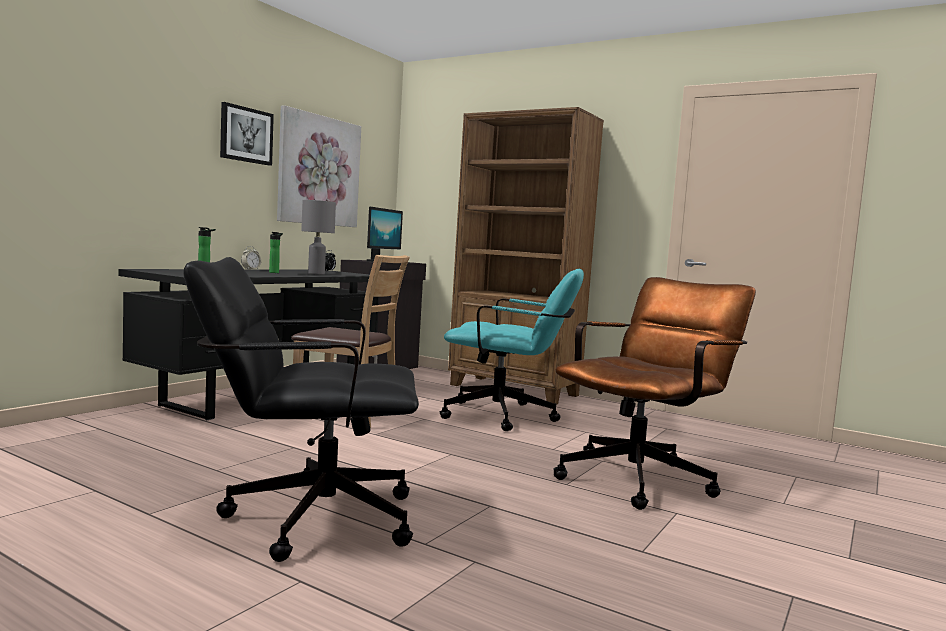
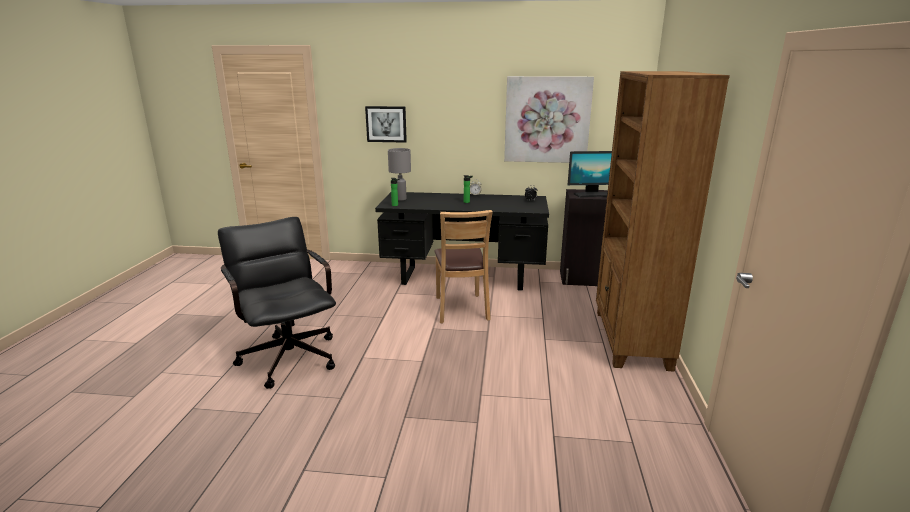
camera: 65 degrees right, 15 degrees up
picture [220,102,274,166] -> picture moved to [365,106,407,143]
grey table lamp [301,200,336,275] -> grey table lamp moved to [388,148,411,200]
turquoise office chair [439,269,584,431] -> none
brown office chair [554,277,756,510] -> none

